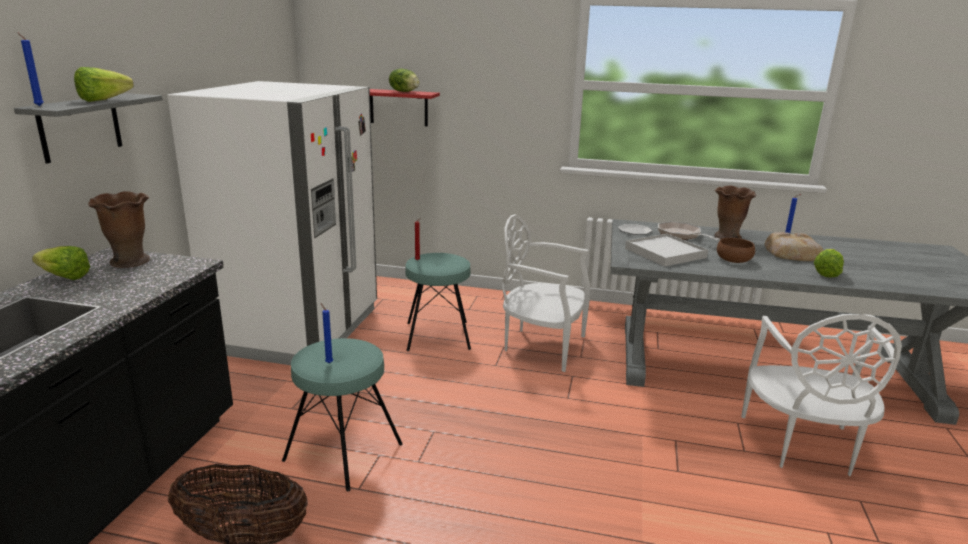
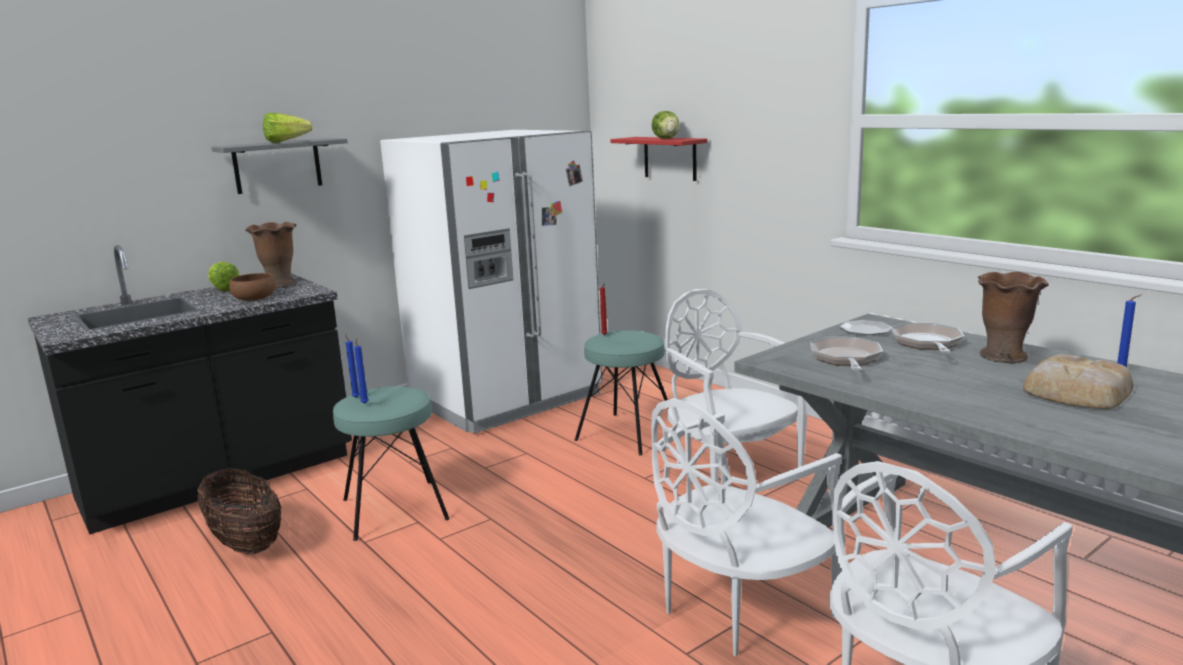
camera: 40 degrees right, 5 degrees down
blue candle [18,33,44,106] -> blue candle moved to [345,334,360,398]
white tray [625,233,708,267] -> frying pan [810,337,883,370]
brown bowl [717,238,755,263] -> brown bowl moved to [229,273,276,301]
lettuce [814,249,844,277] -> none
none -> white chair [651,398,846,656]

